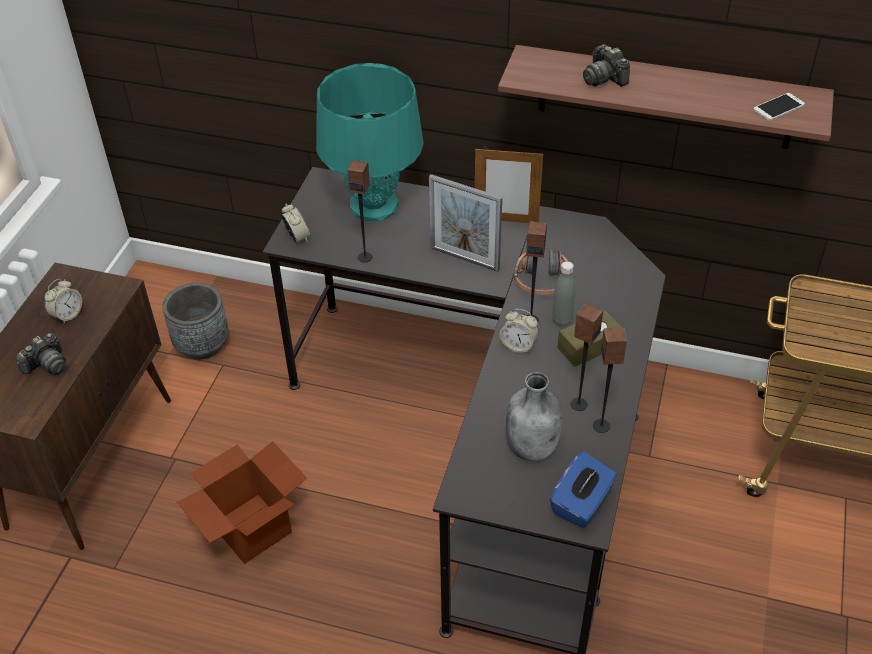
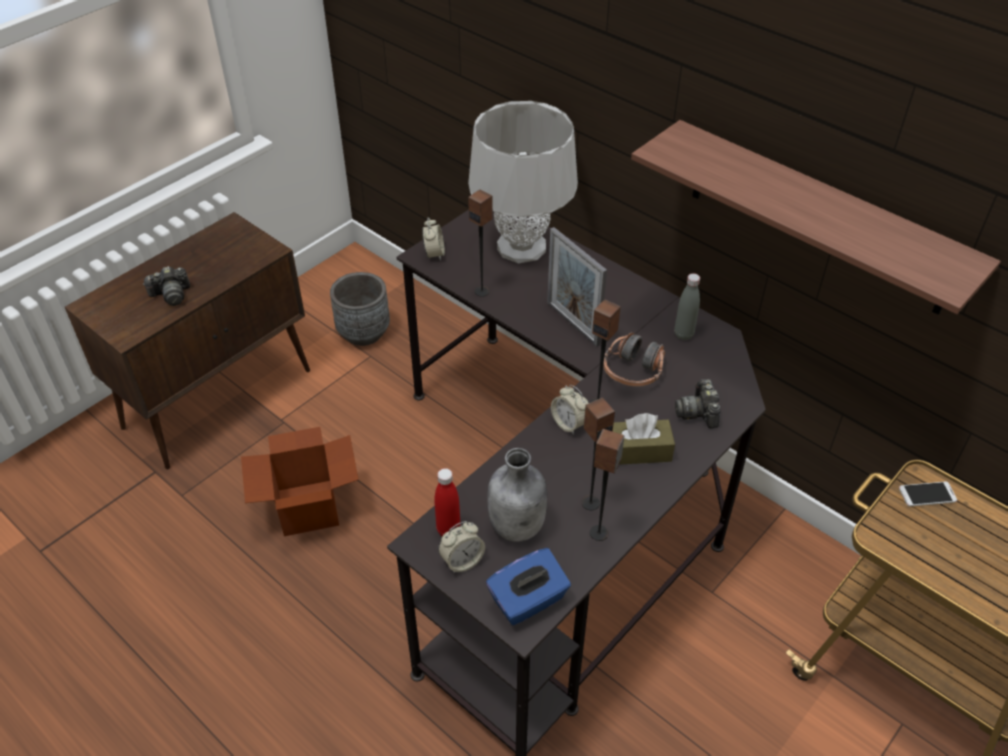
camera: 25 degrees right, 0 degrees up
alarm clock [44,279,82,324] -> alarm clock moved to [438,521,485,574]
turquoise table lamp [316,63,423,221] -> grey table lamp [468,101,578,264]
picture frame [475,147,543,223] -> none
grey bottle [552,261,575,327] -> grey bottle moved to [674,273,700,340]
camera [583,44,630,87] -> camera moved to [675,379,721,428]
phone [753,93,805,121] -> phone moved to [899,482,957,506]
none -> red bottle [434,468,461,536]

